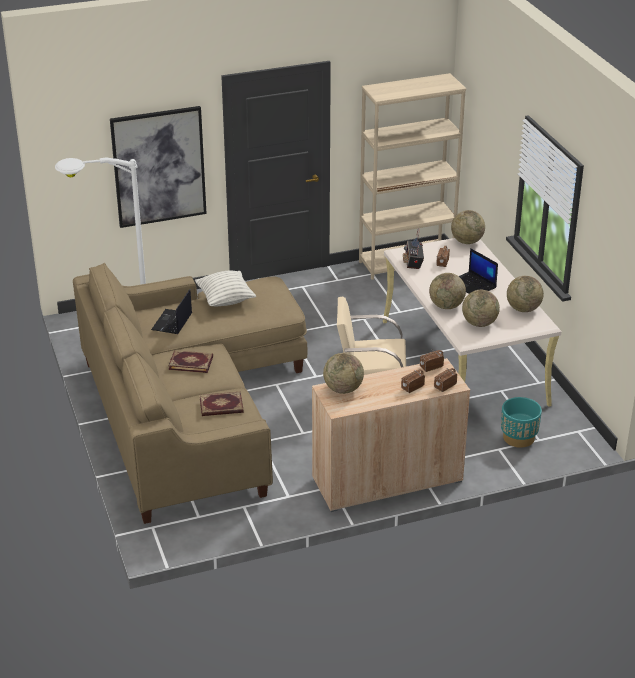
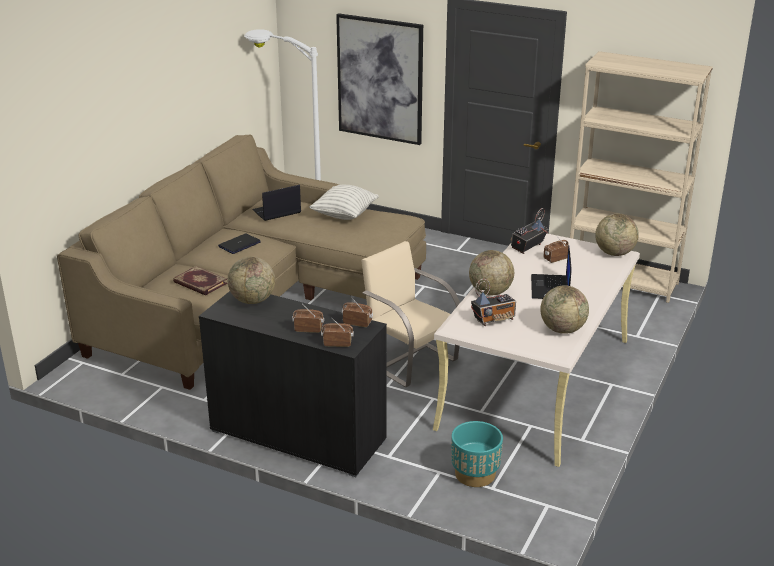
camera: 45 degrees right, 5 degrees down
book [168,350,213,373] -> laptop [218,233,261,254]
beige cabinet [312,358,470,512] -> black cabinet [199,291,387,477]
globe [462,290,500,327] -> radio [471,279,516,326]

